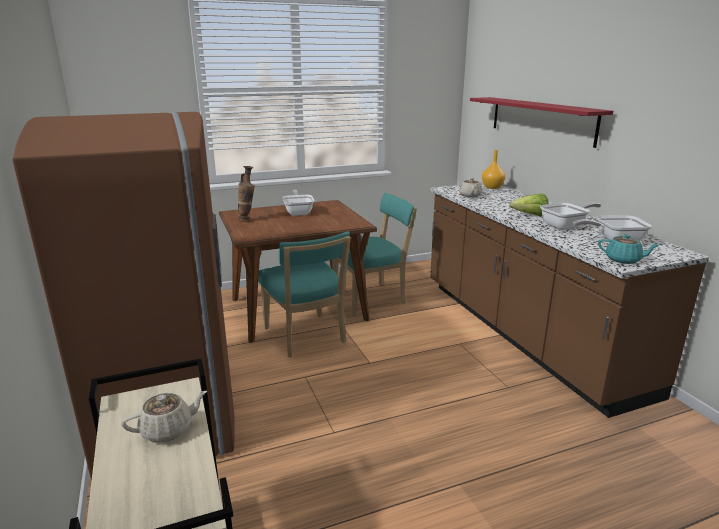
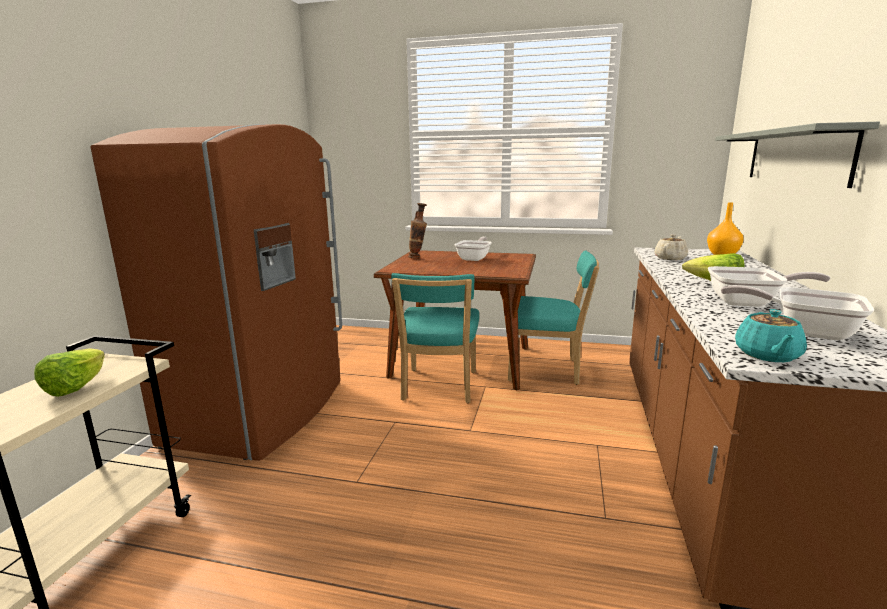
camera: 35 degrees right, 5 degrees down
beige teapot [121,391,207,442] -> lettuce [34,348,105,397]
red shelf [470,97,613,148] -> grey shelf [715,122,880,188]
turquoise teapot [598,234,659,264] -> turquoise teapot turned 45 degrees clockwise [735,309,807,362]

